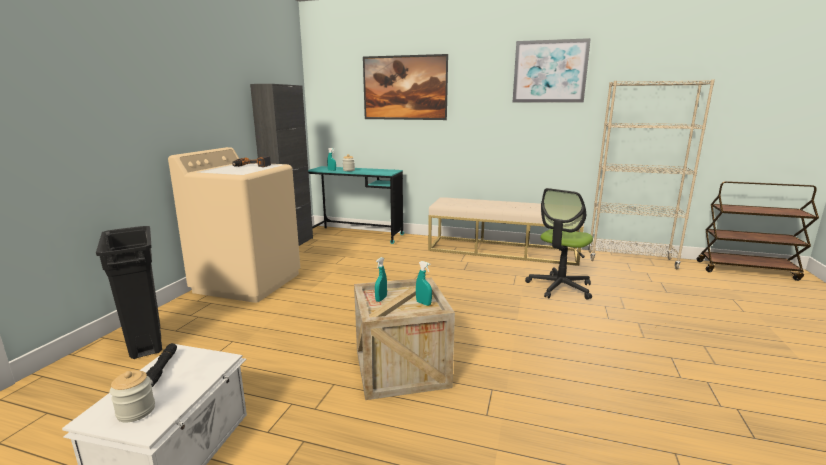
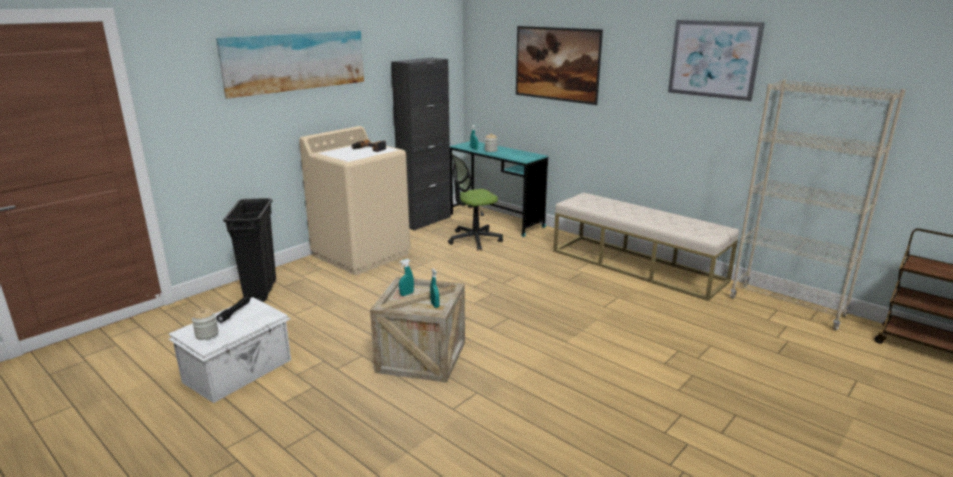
camera: 25 degrees right, 5 degrees up
office chair [525,188,593,300] -> office chair moved to [448,154,503,250]
none -> picture [216,31,364,99]

